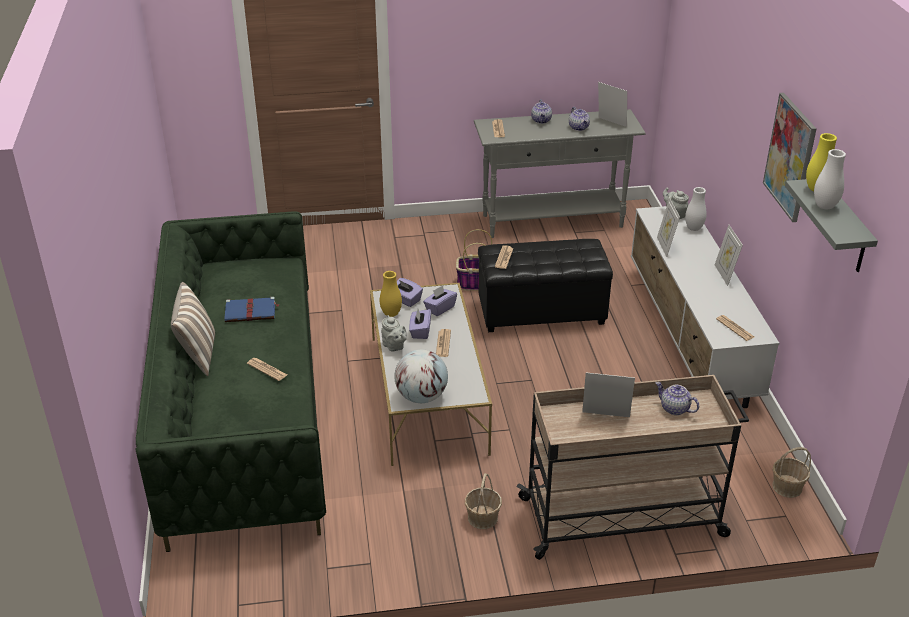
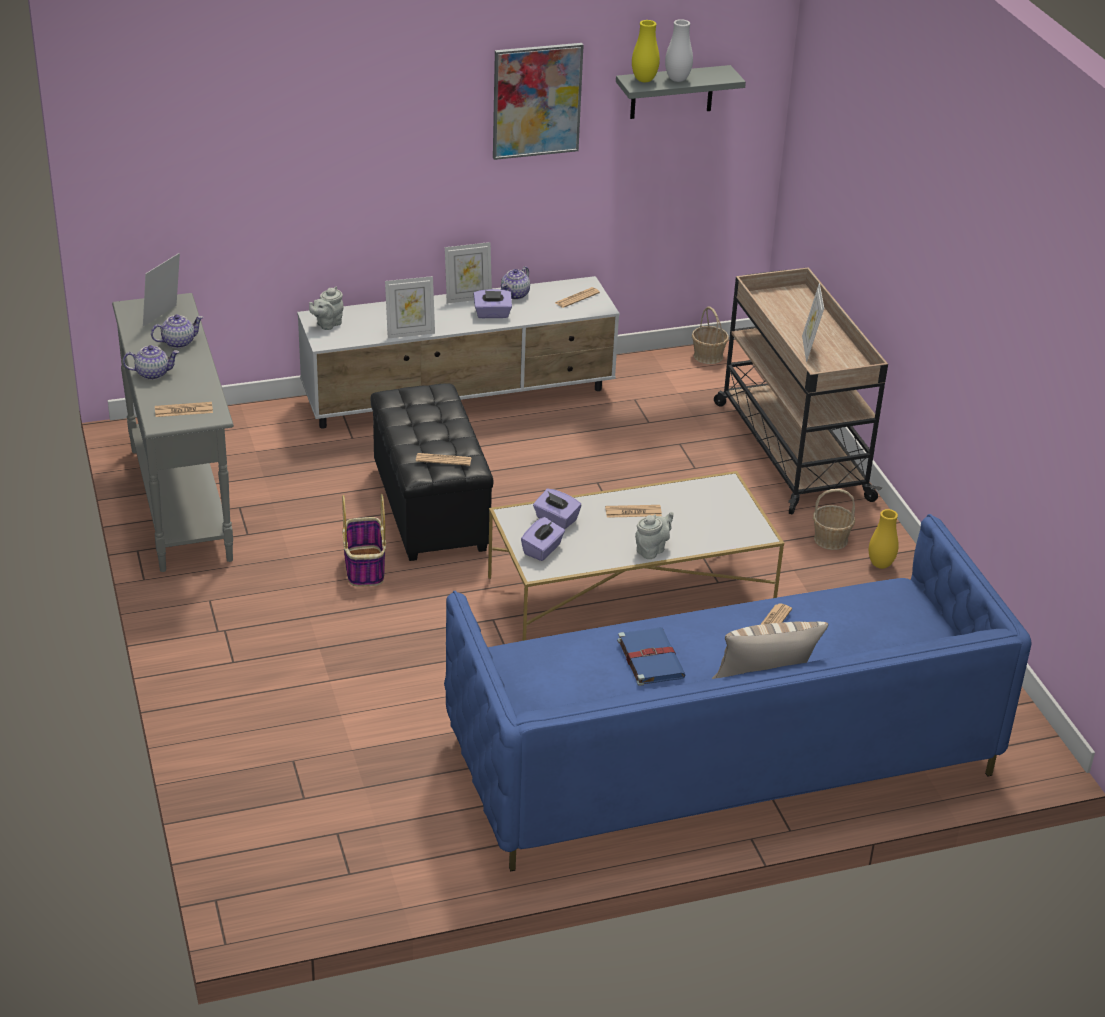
camera: 100 degrees left, 0 degrees up
green sofa [136,211,326,552] -> blue sofa [444,514,1032,871]
yellow vase [380,271,402,317] -> yellow vase moved to [869,509,899,569]
globe [394,350,448,403] -> none
purple tissue box [409,309,431,339] -> purple tissue box moved to [474,289,512,318]
teapot [656,382,699,415] -> teapot moved to [501,266,530,300]
white vase [685,187,707,231] -> none

